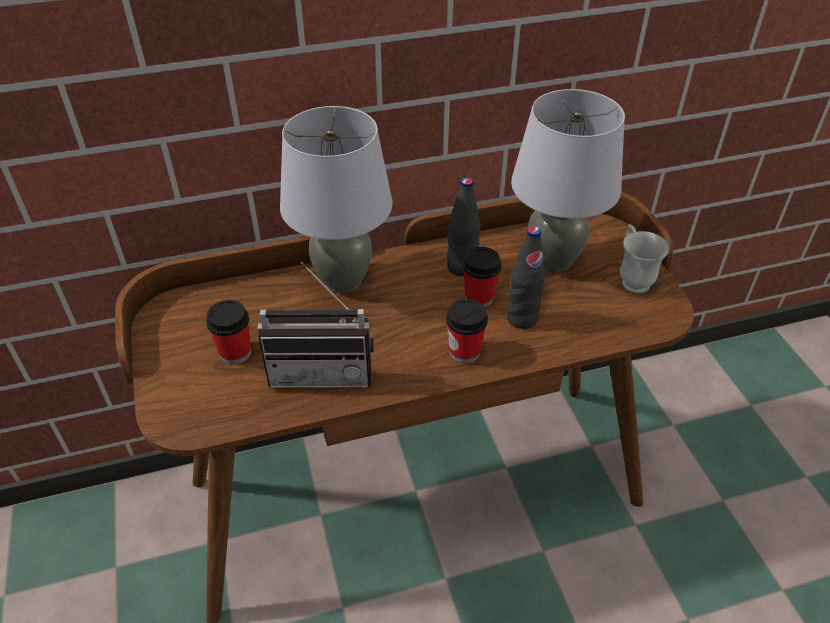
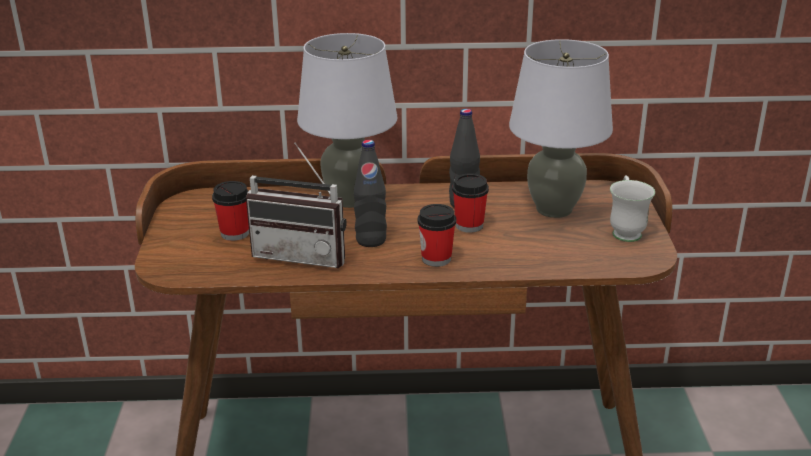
camera: 15 degrees right, 15 degrees down
black bottle [507,226,546,329] -> black bottle moved to [354,140,387,247]

